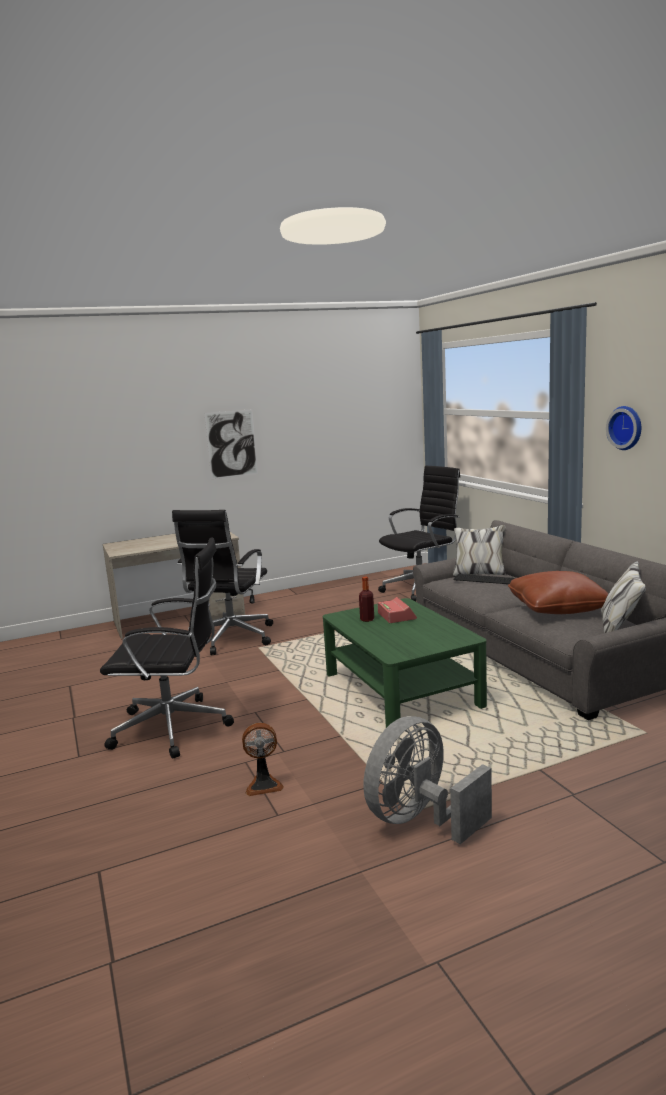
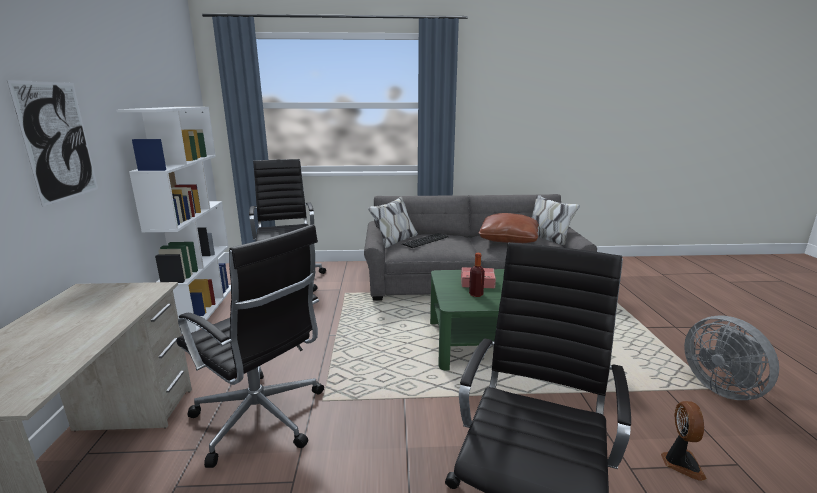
camera: 70 degrees left, 5 degrees up
wall clock [606,406,641,450] -> none
none -> white bookcase [116,107,231,334]

